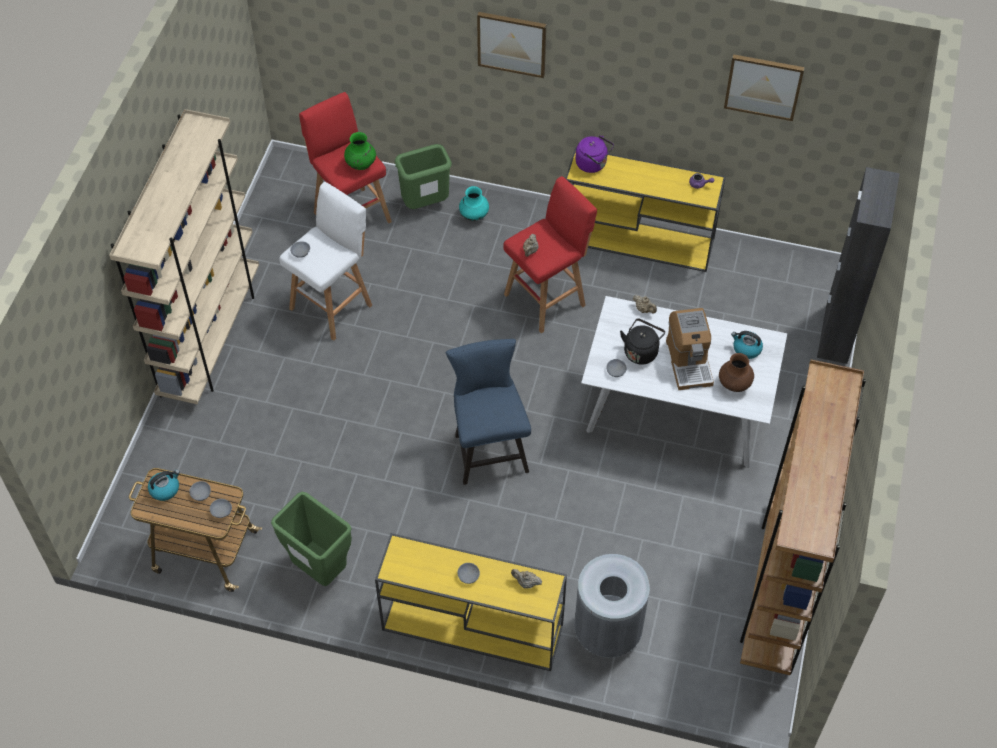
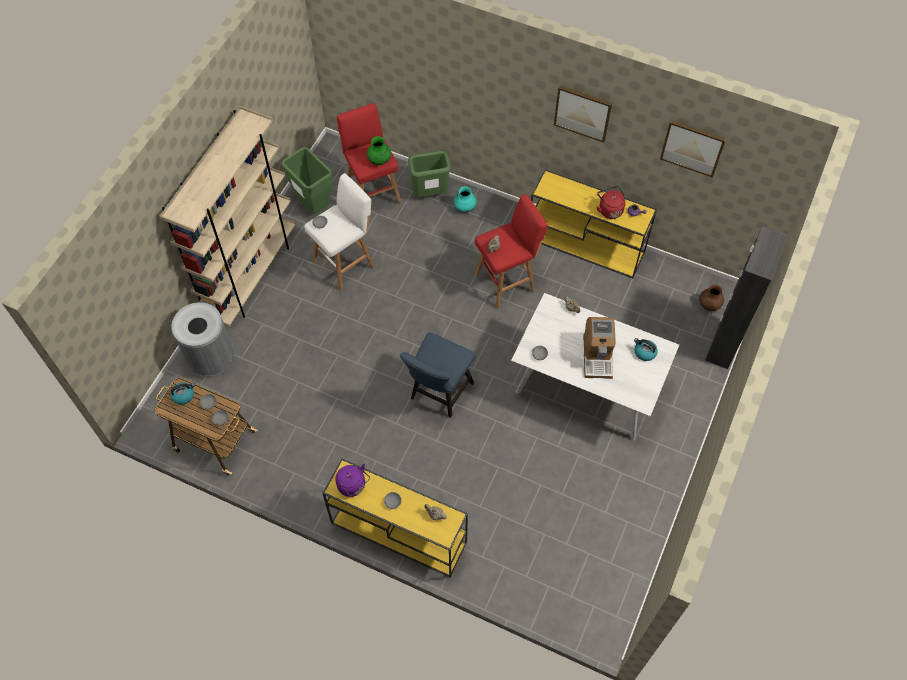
camera: 10 degrees right, 5 degrees up
green trash can [271,492,352,586] -> green trash can moved to [281,147,332,214]
blue chair [446,339,531,485] -> blue chair turned 150 degrees counterclockwise [400,332,476,418]
picture [477,12,546,78] -> picture moved to [554,85,612,143]
grey trash can [574,554,650,658] -> grey trash can moved to [171,302,234,376]
purple kettle [575,135,614,173] -> purple kettle moved to [335,464,370,497]
black kettle [620,318,665,365] -> none
brown vase [719,353,754,392] -> brown vase moved to [699,284,724,311]
brown bookcase [740,360,866,675] -> none
none -> red kettle [597,186,625,219]

